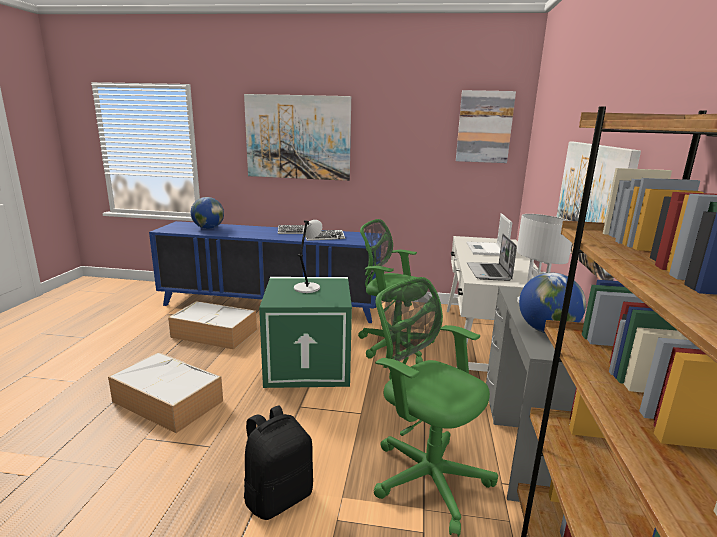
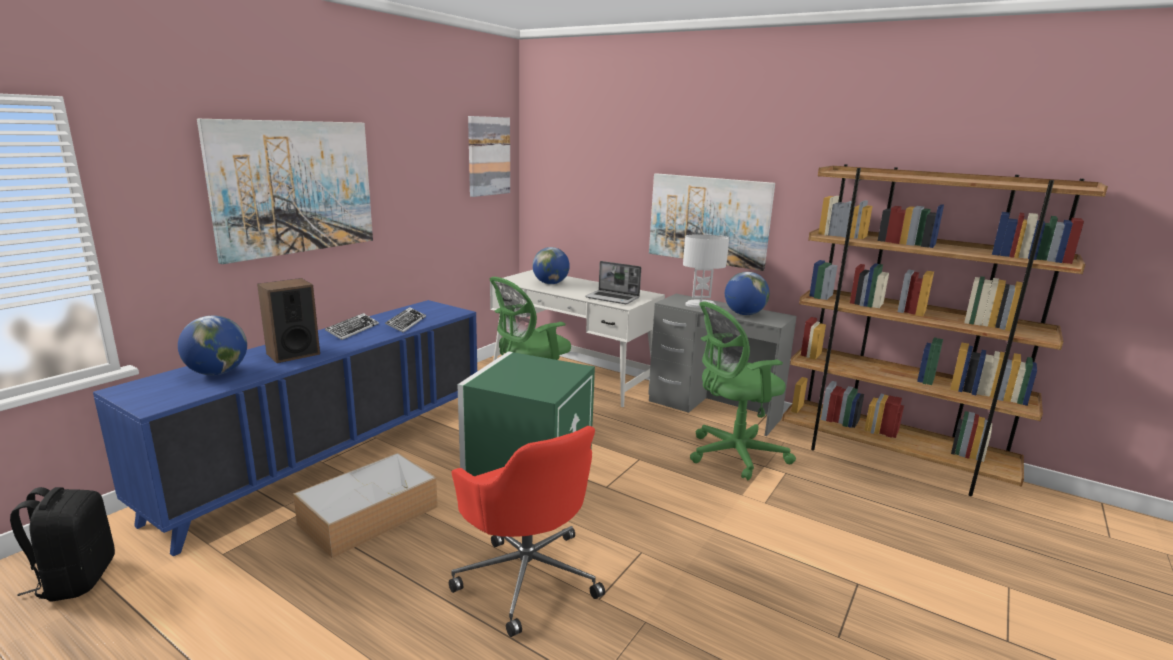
camera: 65 degrees left, 0 degrees up
storage box [108,352,223,433] -> red office chair [449,426,605,637]
black backpack [244,405,313,520] -> black backpack moved to [10,487,115,602]
grey table lamp [294,220,322,293] -> none
laptop [467,213,512,256] -> globe [532,247,570,284]
none -> speaker [257,278,320,363]

